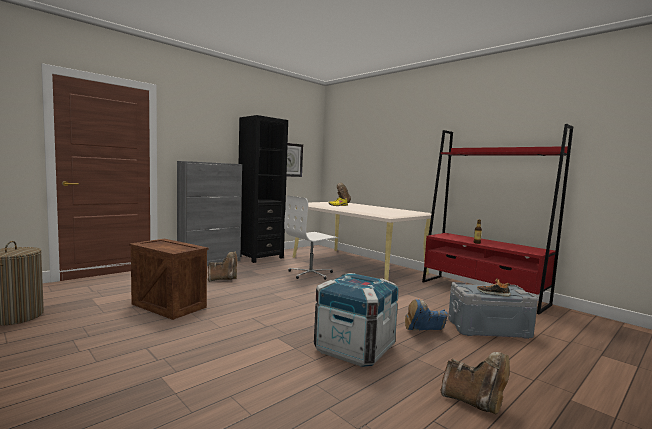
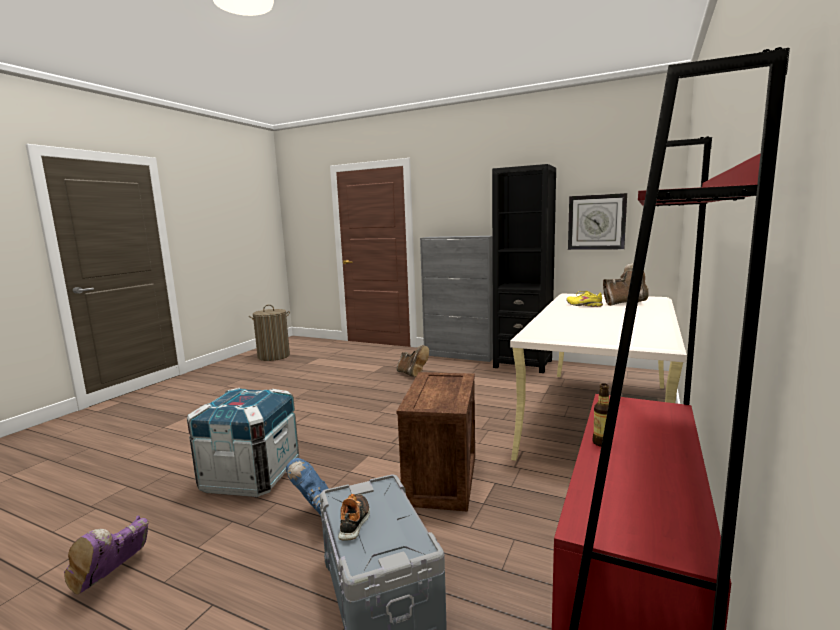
camera: 70 degrees right, 5 degrees up
crate [129,239,209,320] -> crate moved to [396,372,475,512]
white office chair [284,195,339,280] -> none
brown boot [441,352,510,414] -> purple boot [64,516,148,594]

